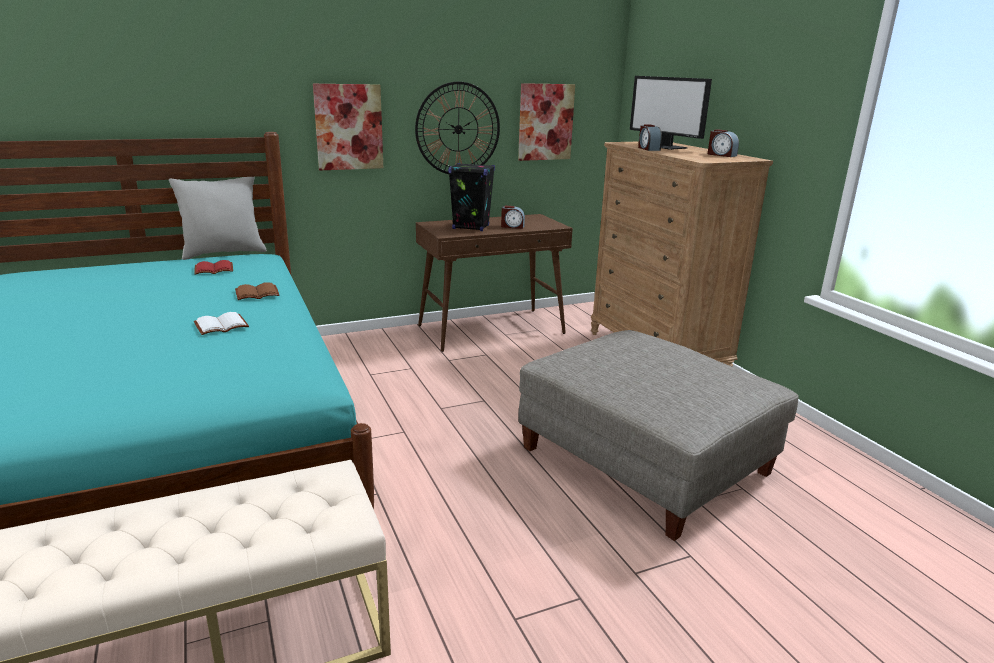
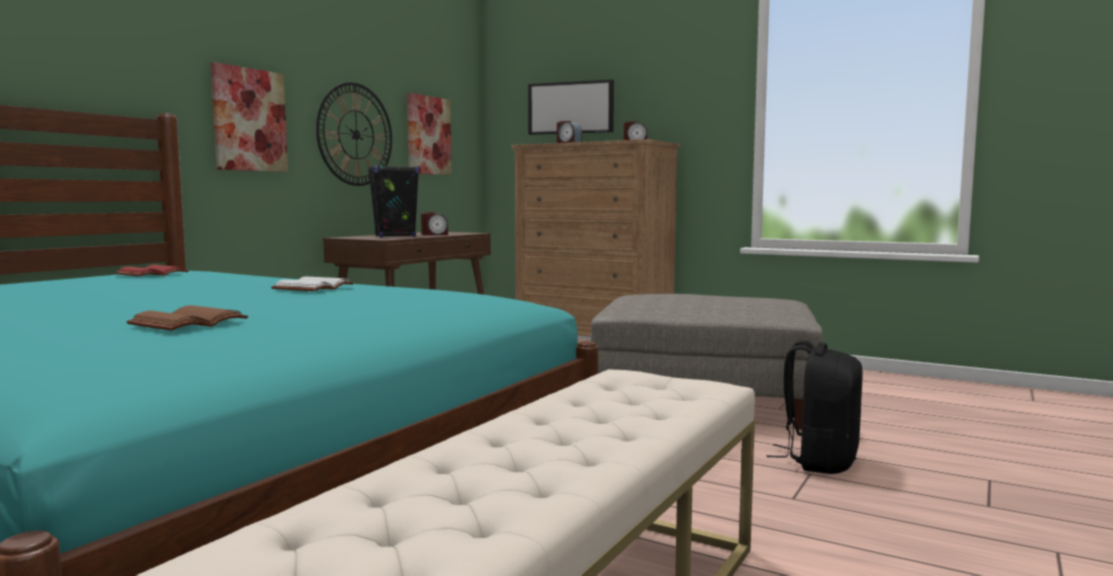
camera: 35 degrees left, 15 degrees down
grey pillow [169,177,267,260] -> none
brown book [235,282,279,300] -> brown book moved to [127,305,248,331]
none -> black backpack [766,340,863,474]

